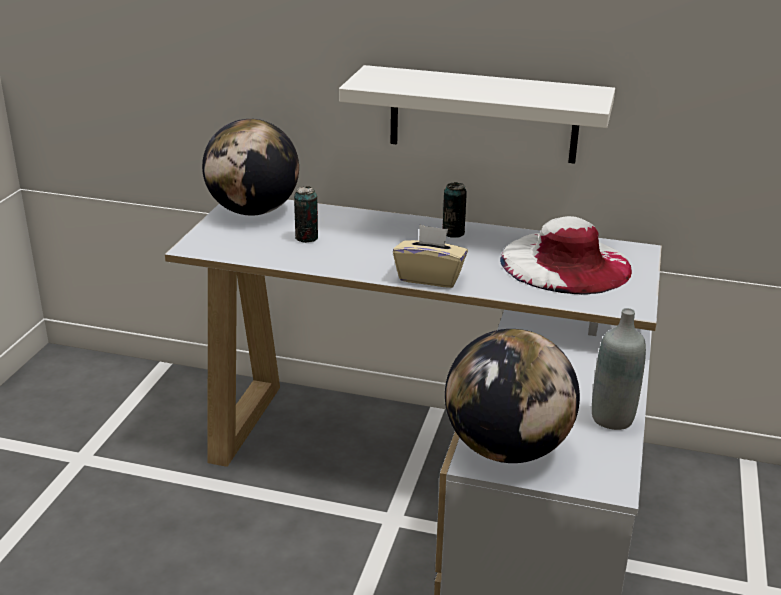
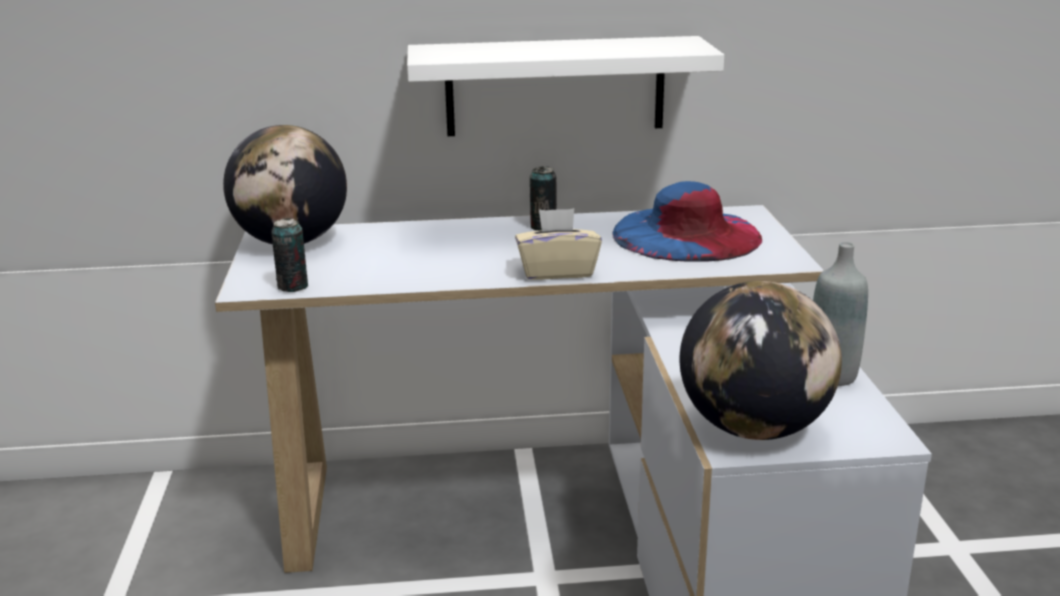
camera: 20 degrees left, 5 degrees down
can [294,186,318,243] -> can moved to [271,218,308,292]
white hat [500,216,632,295] -> blue hat [612,181,762,262]

